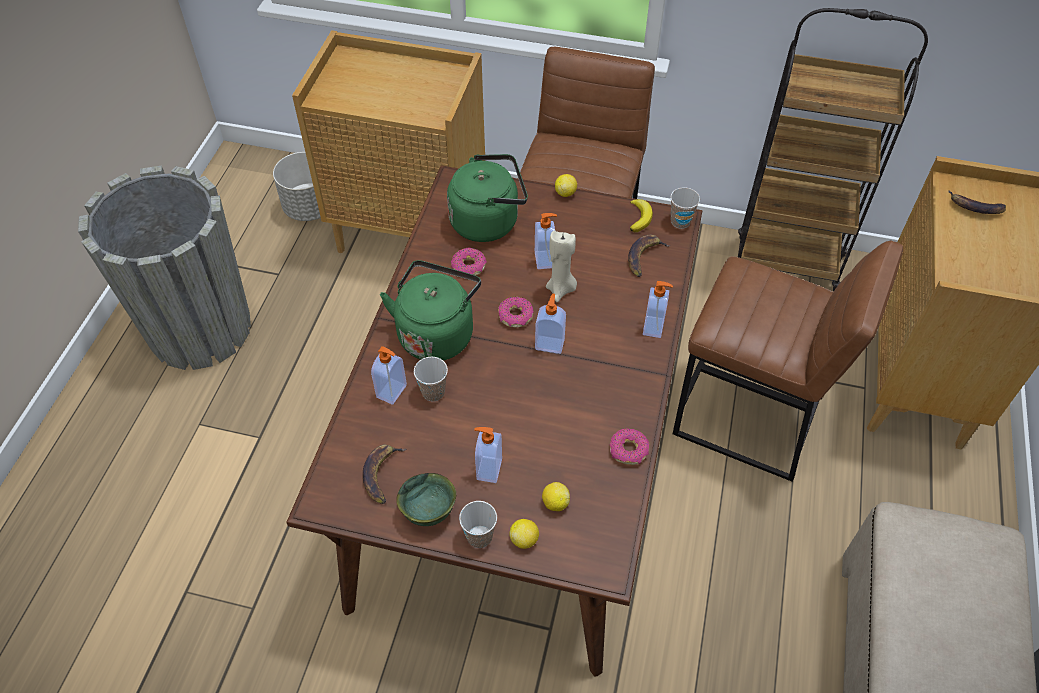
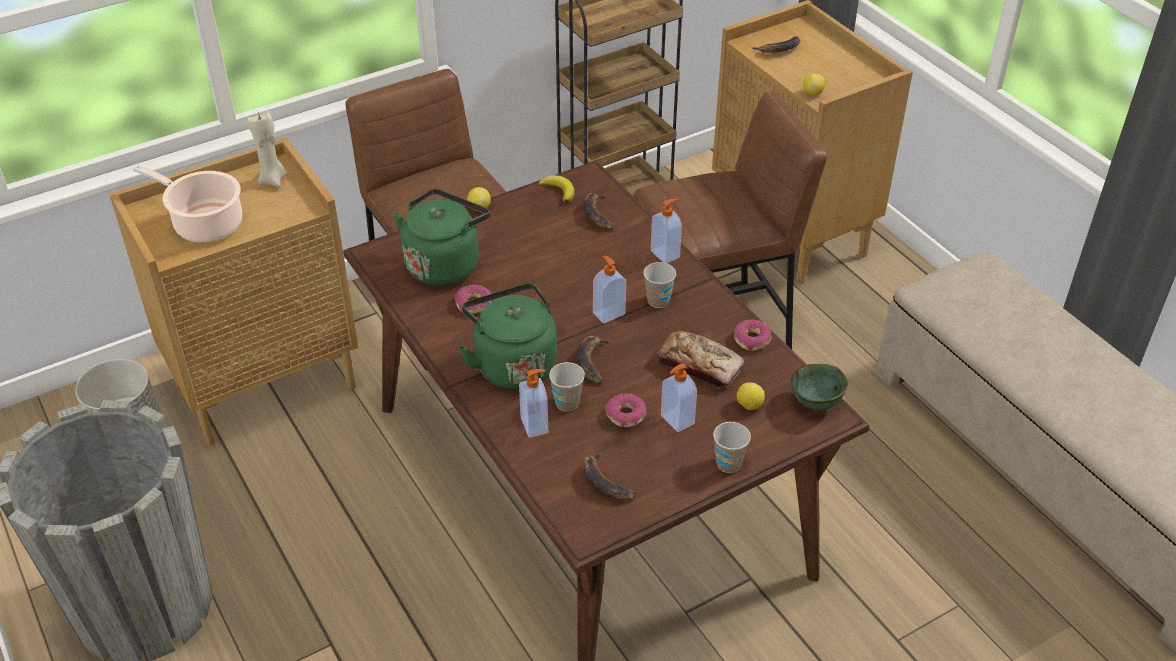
camera: 45 degrees left, 10 degrees down
green bowl [396,473,456,526] -> green bowl moved to [790,364,848,411]
donut [498,297,534,328] -> donut moved to [605,393,646,427]
lemon [509,519,539,549] -> lemon moved to [803,73,825,96]
soap dispenser [535,213,557,269] -> none
beige candle [546,230,577,302] -> beige candle moved to [247,111,286,187]
cup [670,187,700,229] -> cup moved to [643,262,676,308]
none -> cooking pot [133,165,242,242]
none -> banana [576,336,613,384]
none -> bread [656,331,744,389]

